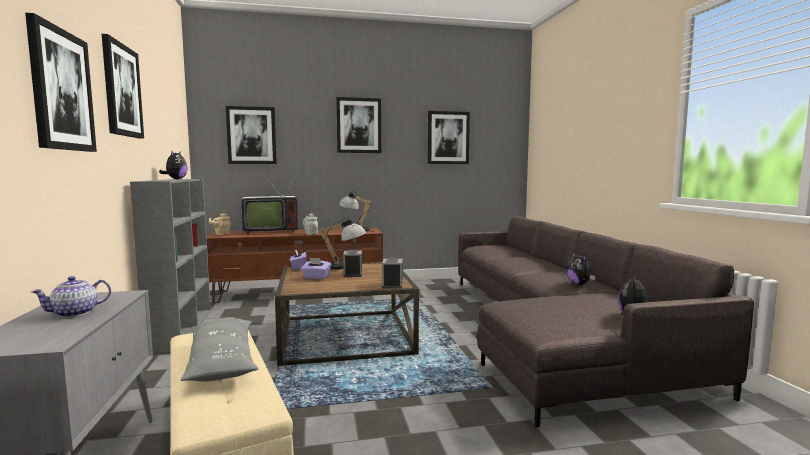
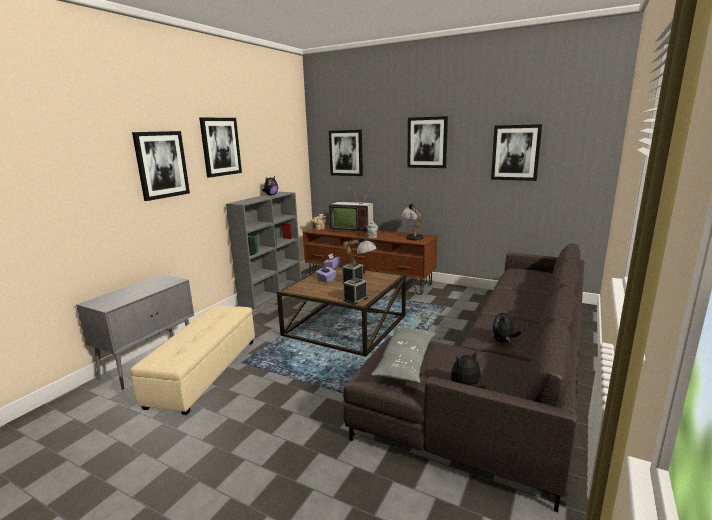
camera: 40 degrees right, 10 degrees up
teapot [31,276,111,318] -> none
grey pillow [181,318,259,382] -> grey pillow moved to [371,328,436,383]

